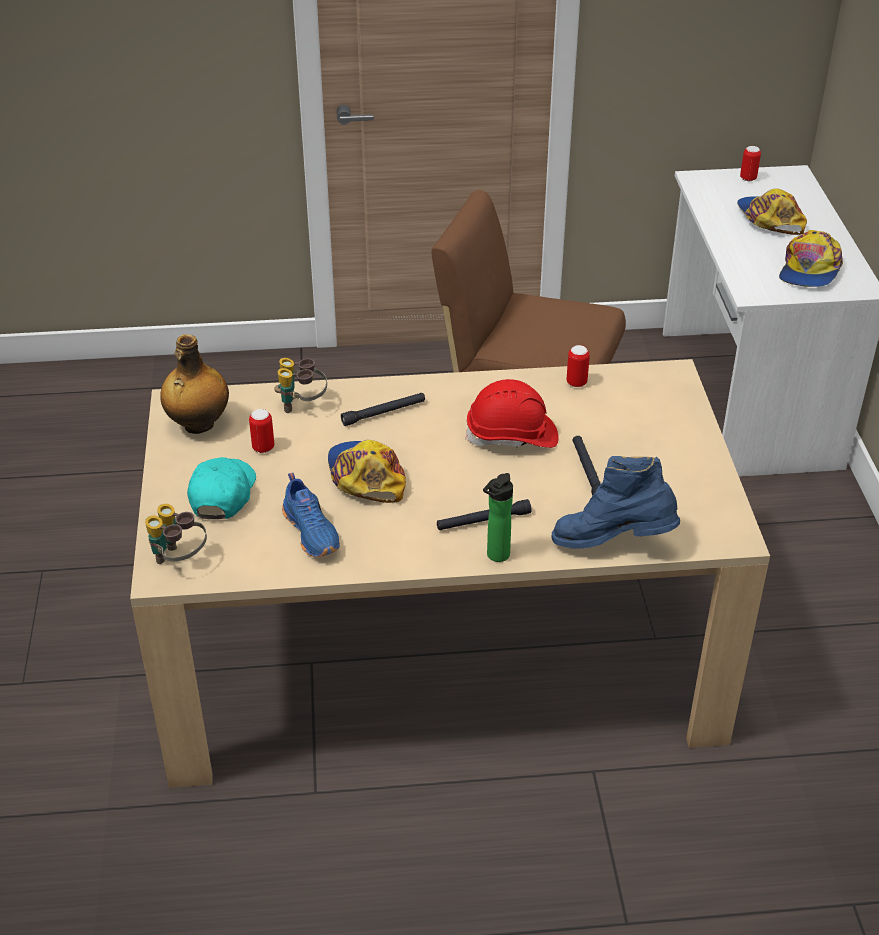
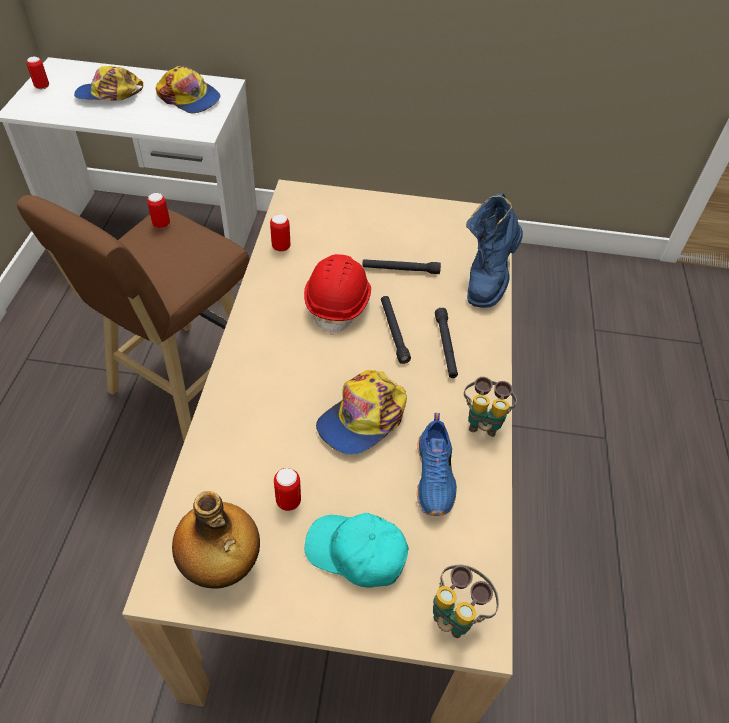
camera: 80 degrees left, 10 degrees up
binoculars [274,358,327,413] -> binoculars moved to [464,377,517,437]
blue shoe [282,473,340,558] -> blue shoe turned 105 degrees clockwise [417,413,457,516]
cap [328,440,406,503] -> cap turned 45 degrees counterclockwise [316,370,407,455]
black flashlight [341,393,425,426] -> black flashlight moved to [381,296,411,364]
bottle [483,473,513,562] -> none
none -> can [147,193,170,228]

